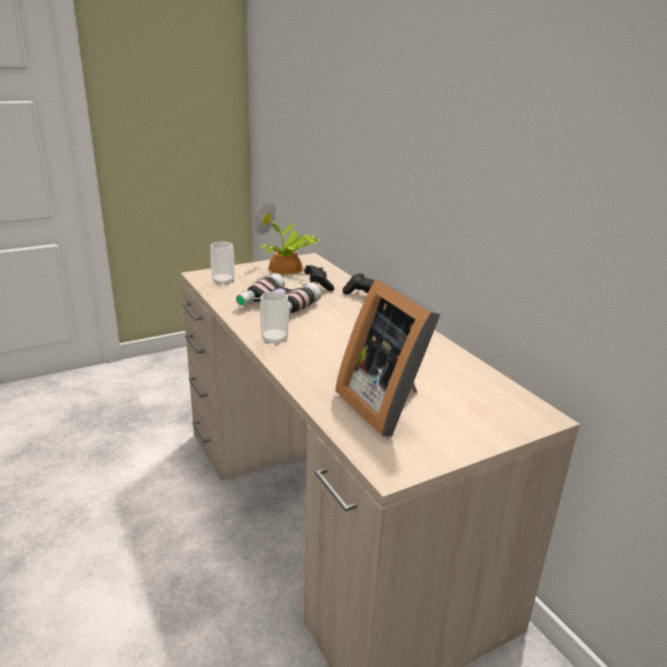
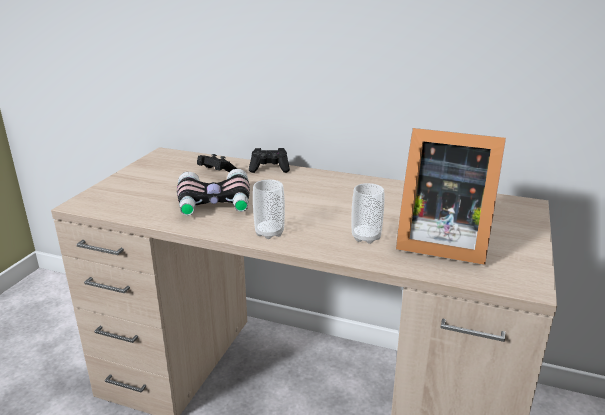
camera: 40 degrees left, 0 degrees up
cup [210,242,235,286] -> cup moved to [351,183,385,244]
potted plant [255,201,322,274] -> none

